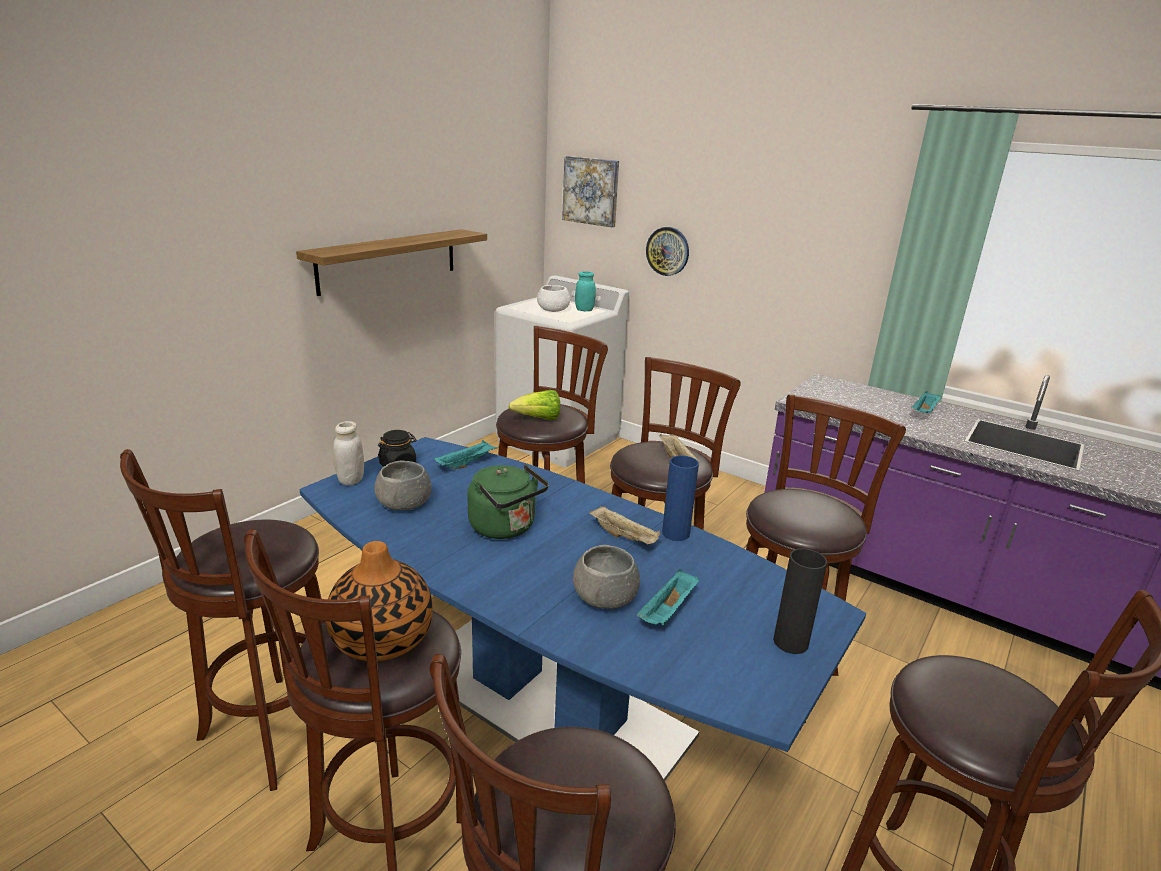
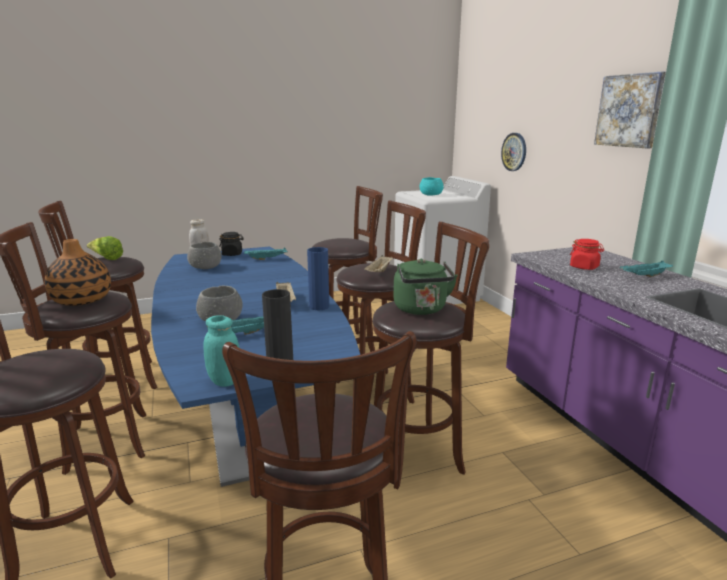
camera: 35 degrees right, 5 degrees down
shelf [296,229,487,296] -> none
green kettle [467,464,549,539] -> green kettle moved to [393,259,458,315]
lettuce [508,390,560,420] -> lettuce moved to [87,236,123,260]
white bowl [537,285,570,312] -> turquoise bowl [420,177,444,196]
picture [562,156,619,227] -> picture moved to [594,72,666,148]
turquoise jar [575,271,596,311] -> turquoise jar moved to [203,315,239,387]
none -> red jar [570,239,604,270]

